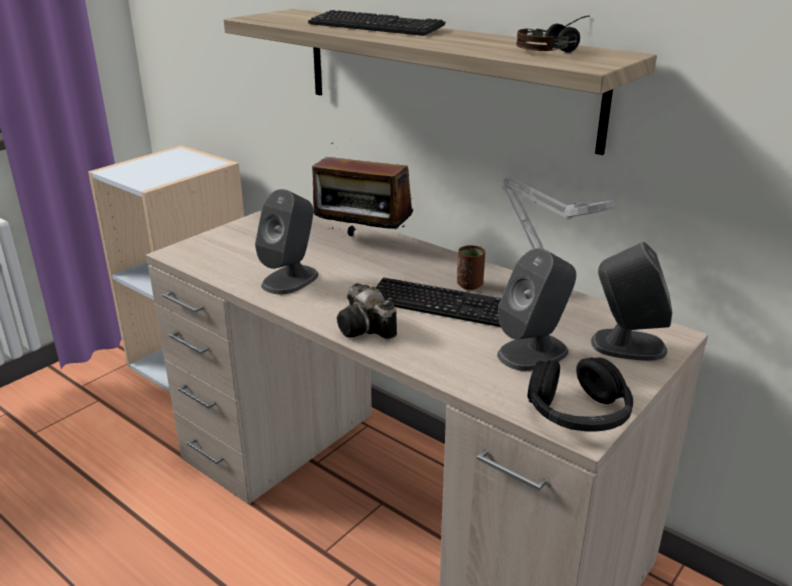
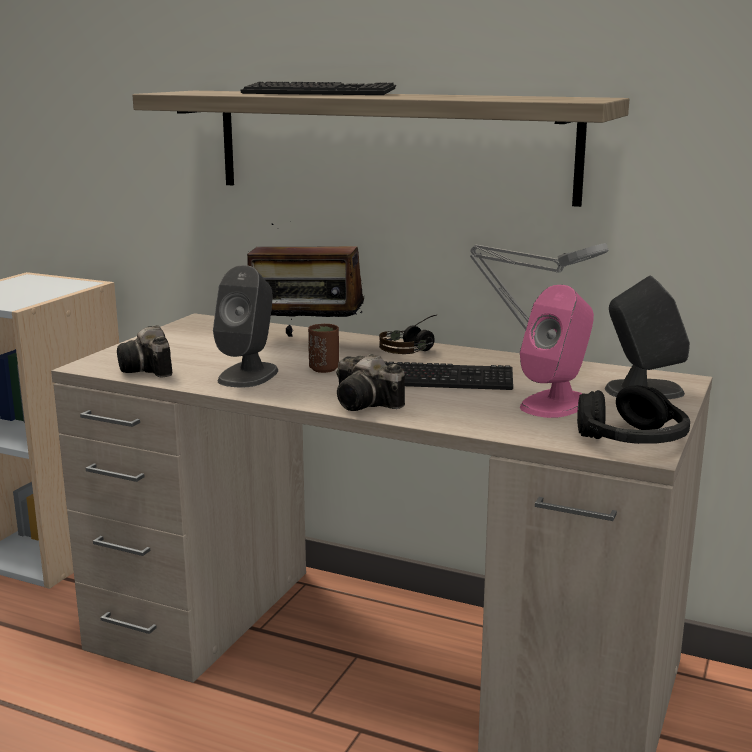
camera: 15 degrees left, 10 degrees down
brown cup [457,245,485,290] -> brown cup moved to [308,324,339,373]
grey speaker [497,248,576,371] -> pink speaker [520,285,594,418]
headphones [516,15,590,52] -> headphones moved to [379,315,437,354]
none -> camera [117,325,172,377]

